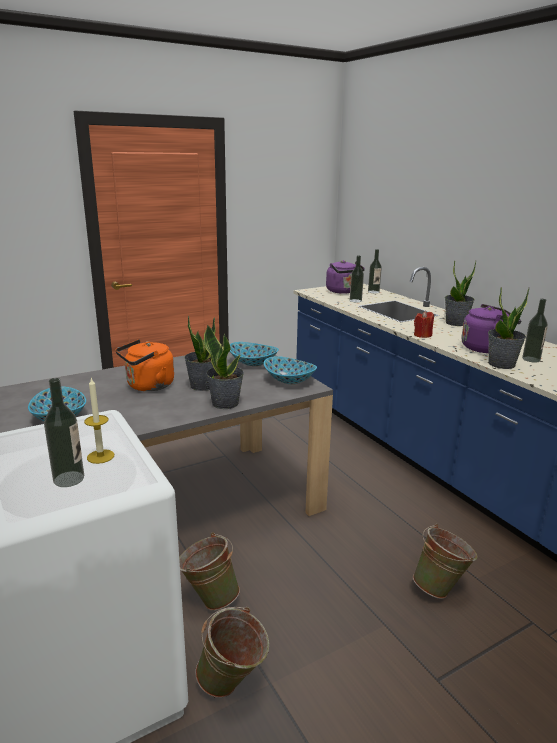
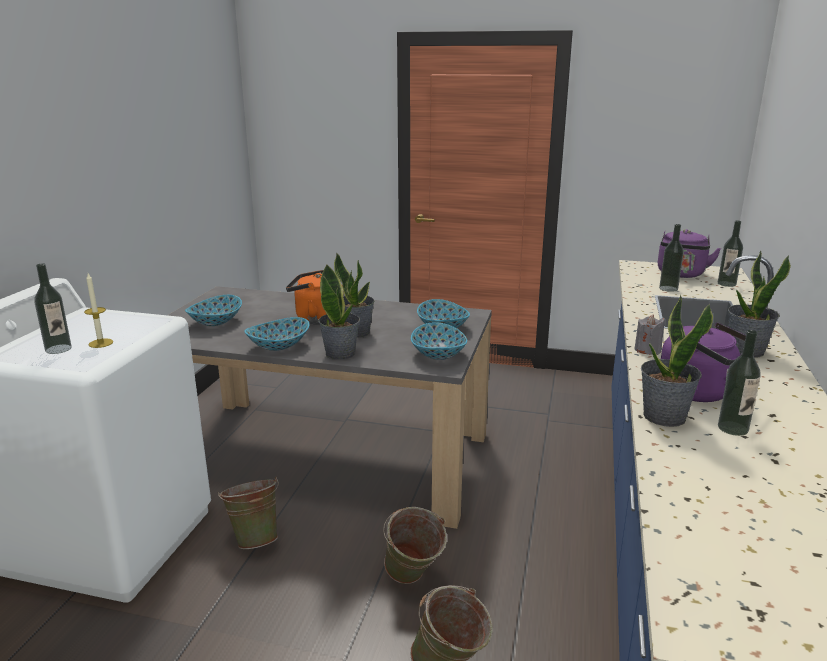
camera: 45 degrees right, 0 degrees up
green bucket [195,607,269,698] -> green bucket moved to [383,507,447,584]
red candle [414,311,434,338] -> grey candle [634,314,665,355]
none -> bowl [244,317,310,351]

